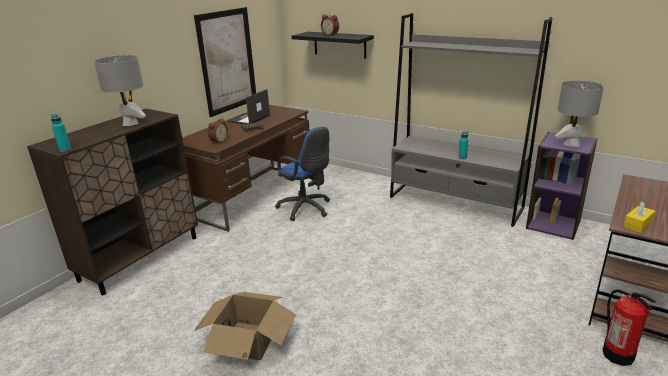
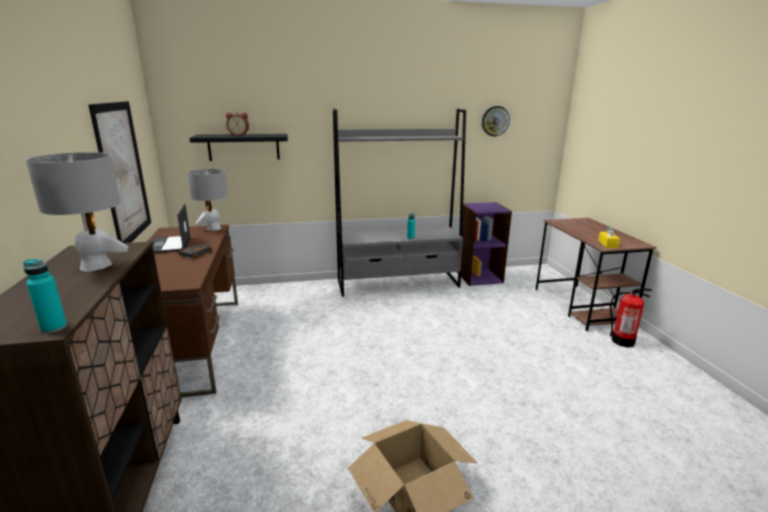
camera: 45 degrees left, 5 degrees down
alarm clock [208,118,228,144] -> none
blue office chair [275,127,330,221] -> none
grey table lamp [555,80,604,147] -> grey table lamp moved to [187,169,228,231]
none -> wall clock [482,106,510,136]

